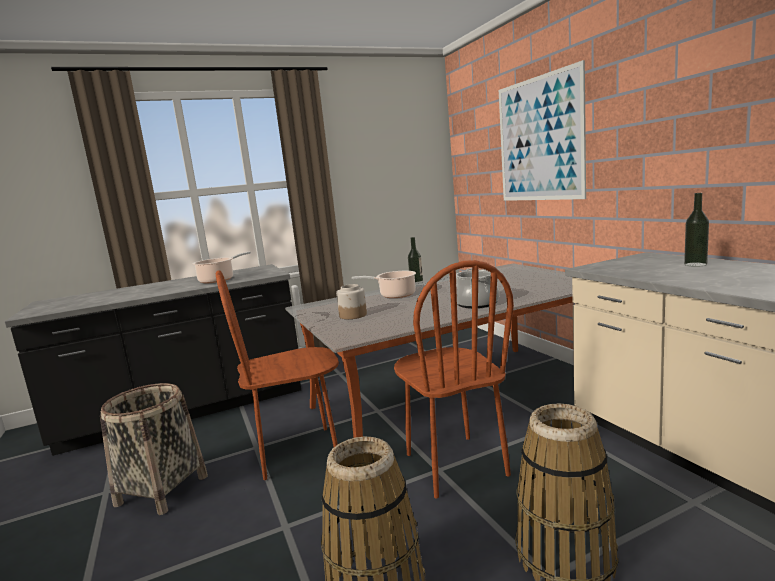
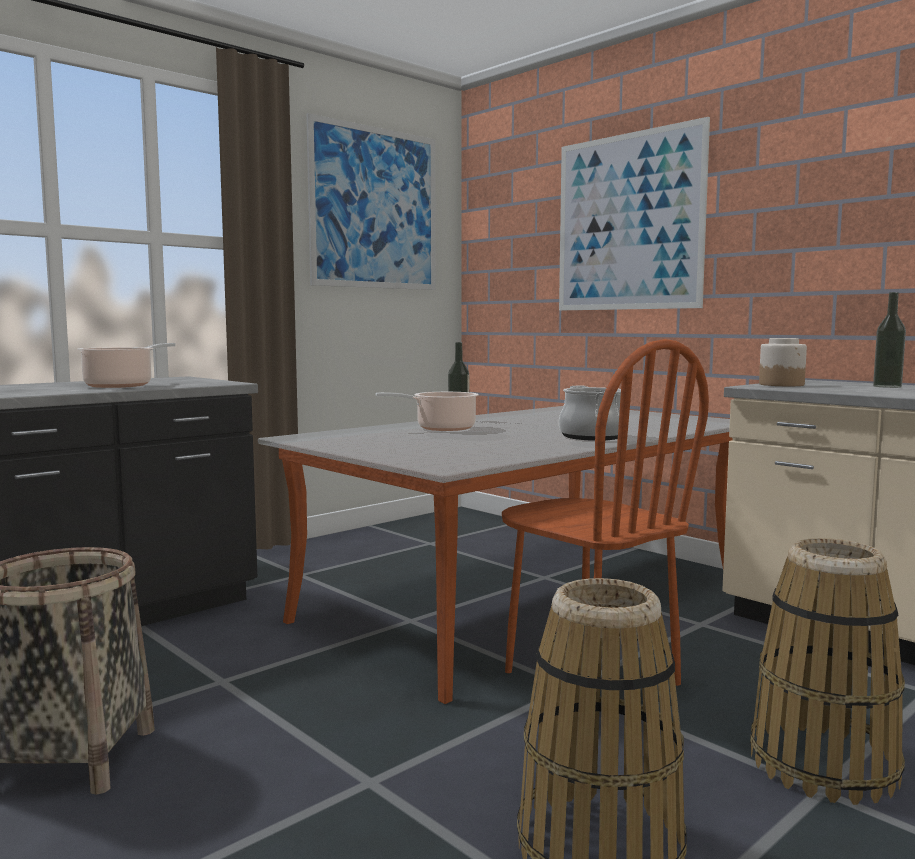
camera: 20 degrees left, 5 degrees down
brown chair [216,270,339,480] -> none
jar [336,284,367,319] -> jar moved to [759,338,807,386]
none -> picture [306,113,436,290]

